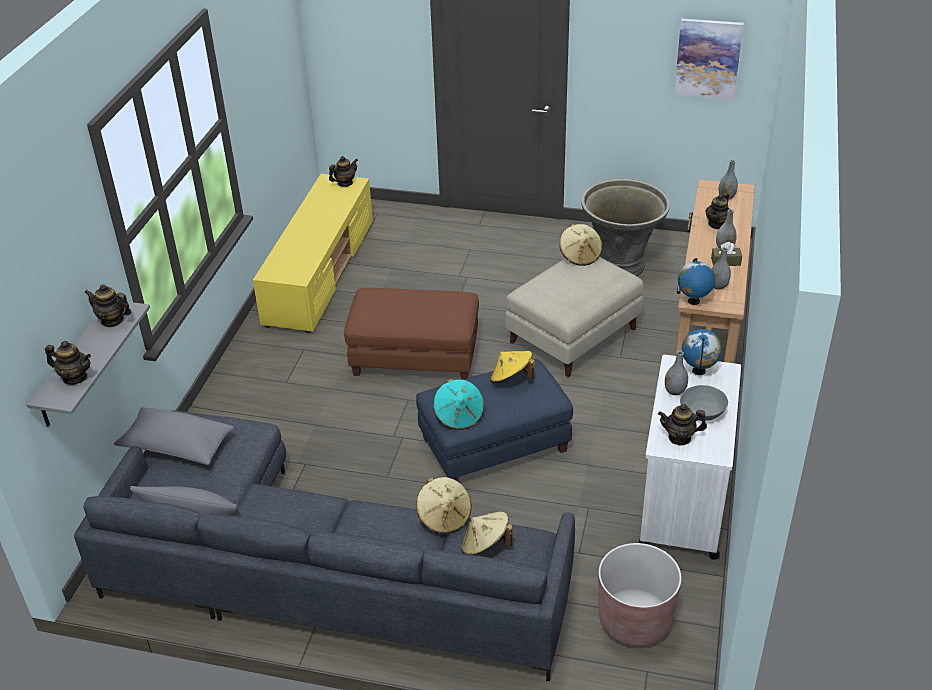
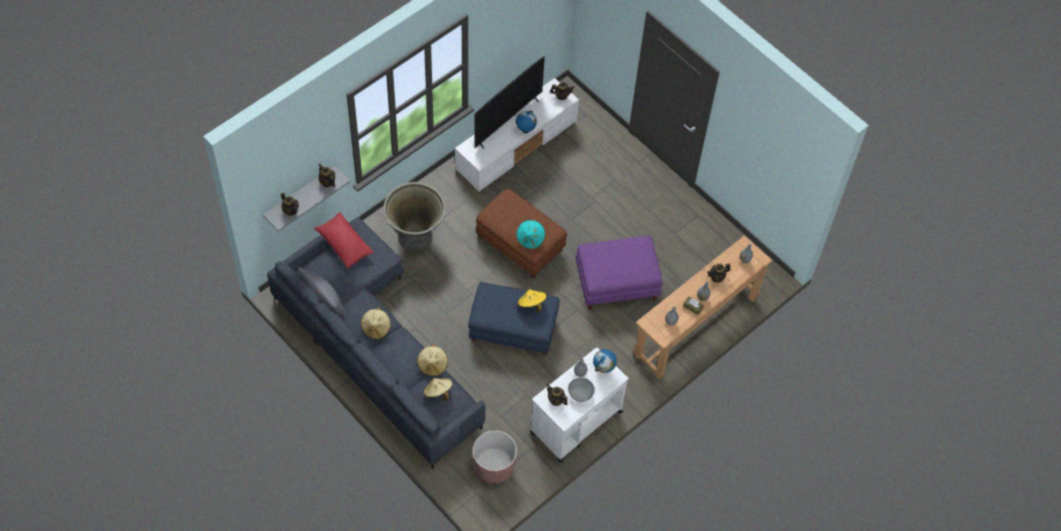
camera: 30 degrees right, 20 degrees up
grey pillow [114,407,235,465] -> red pillow [314,212,374,269]
yellow tv stand [253,174,373,333] -> white tv stand [455,78,579,191]
turquoise hat [433,379,484,430] -> turquoise hat moved to [516,219,545,249]
beige ottoman [505,257,643,377] -> purple ottoman [576,236,662,310]
beige hat [560,224,602,266] -> beige hat moved to [361,307,391,339]
grey planter [581,179,670,276] -> grey planter moved to [383,182,446,251]
picture [674,19,744,99] -> none
globe [678,258,715,305] -> globe moved to [516,111,537,133]
none -> television [474,56,545,149]

